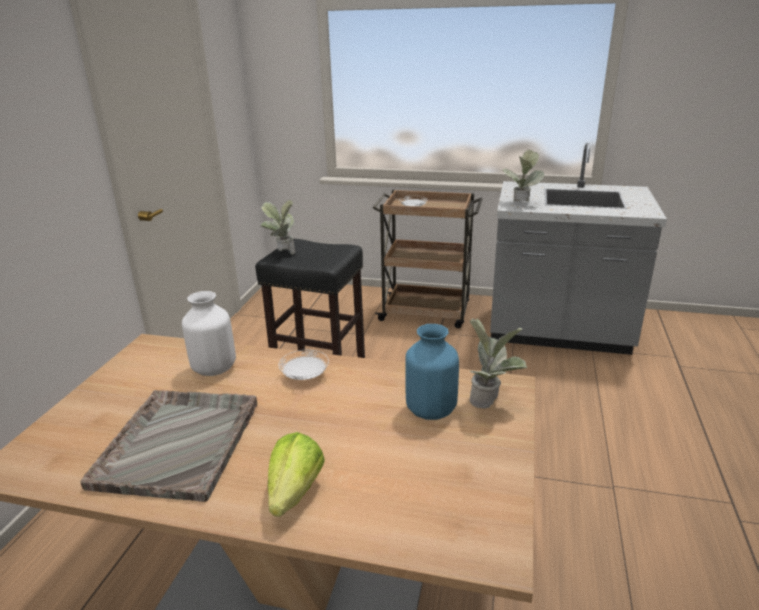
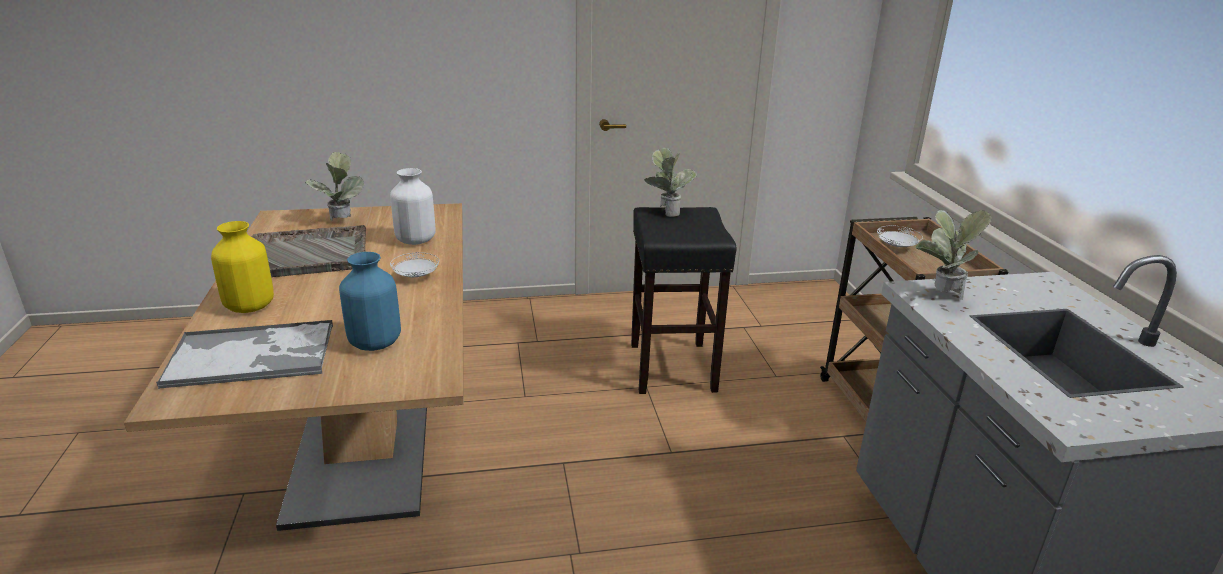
camera: 65 degrees right, 0 degrees up
lettuce [268,432,325,517] -> yellow vase [211,221,274,313]
potted plant [470,318,527,408] -> potted plant moved to [305,152,364,220]
none -> tray [156,320,333,389]

